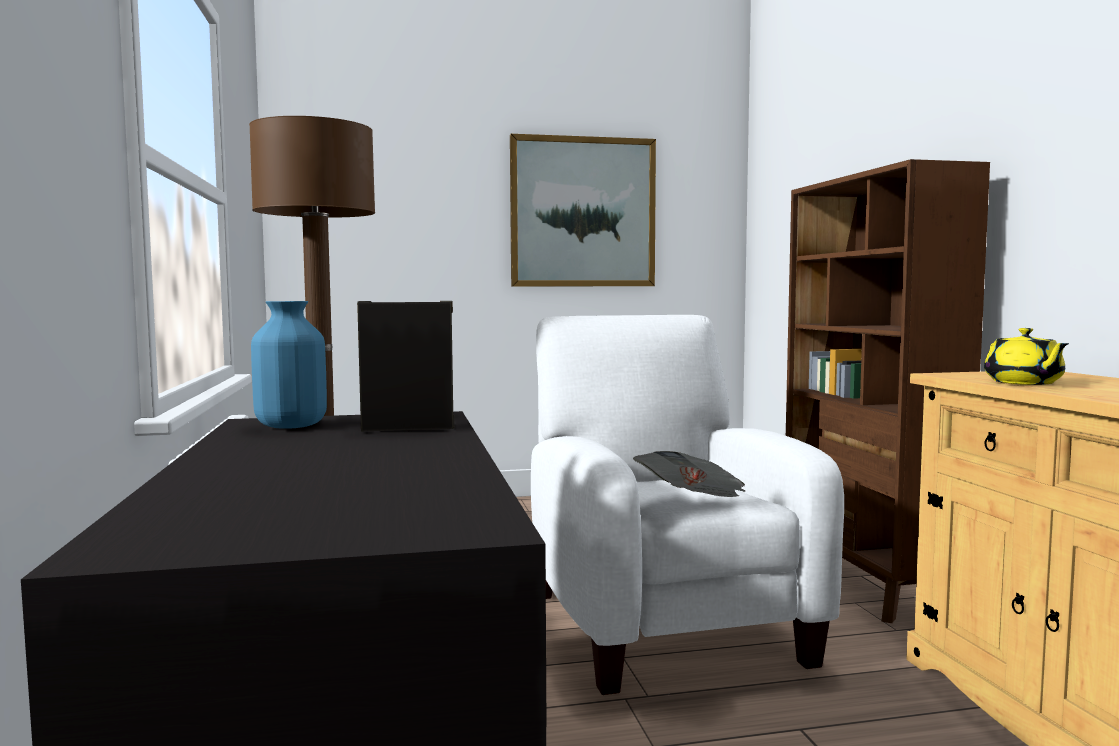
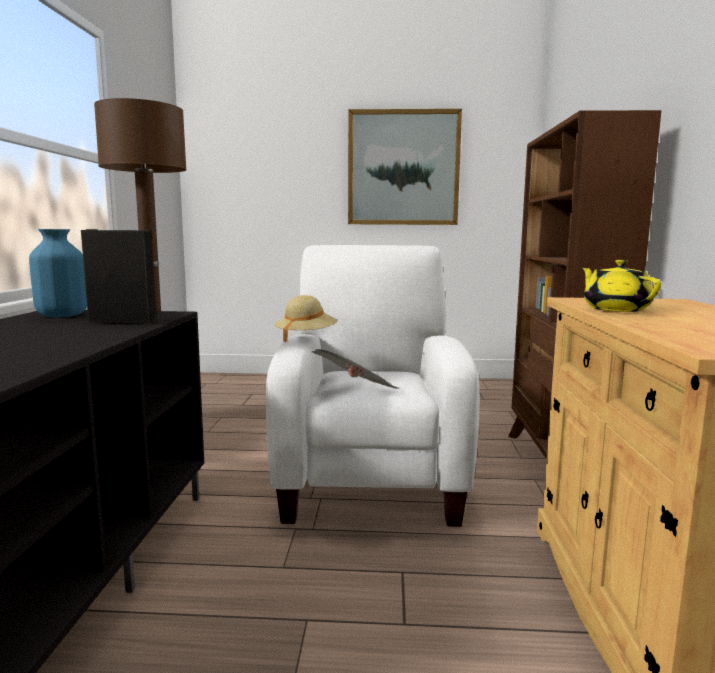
camera: 15 degrees right, 5 degrees up
yellow teapot [984,328,1069,385] -> yellow teapot turned 150 degrees clockwise [581,260,661,312]
none -> beige hat [275,295,337,343]

